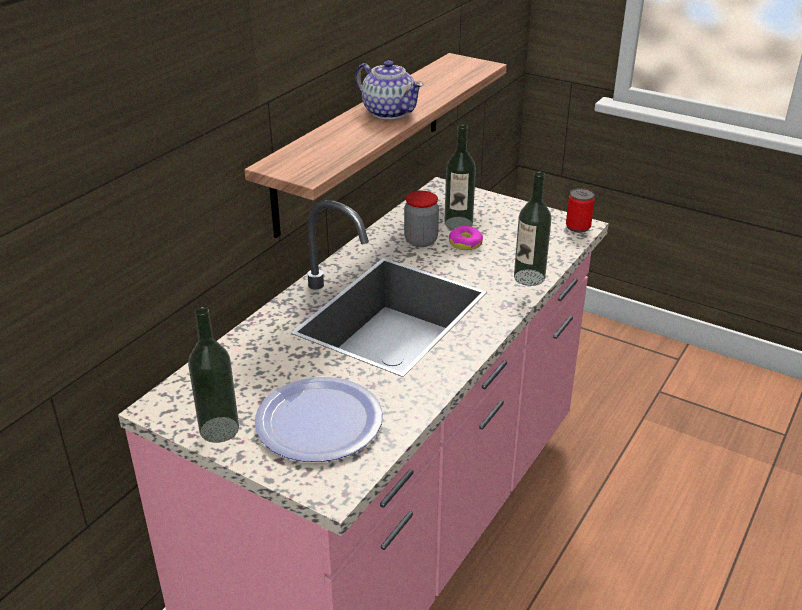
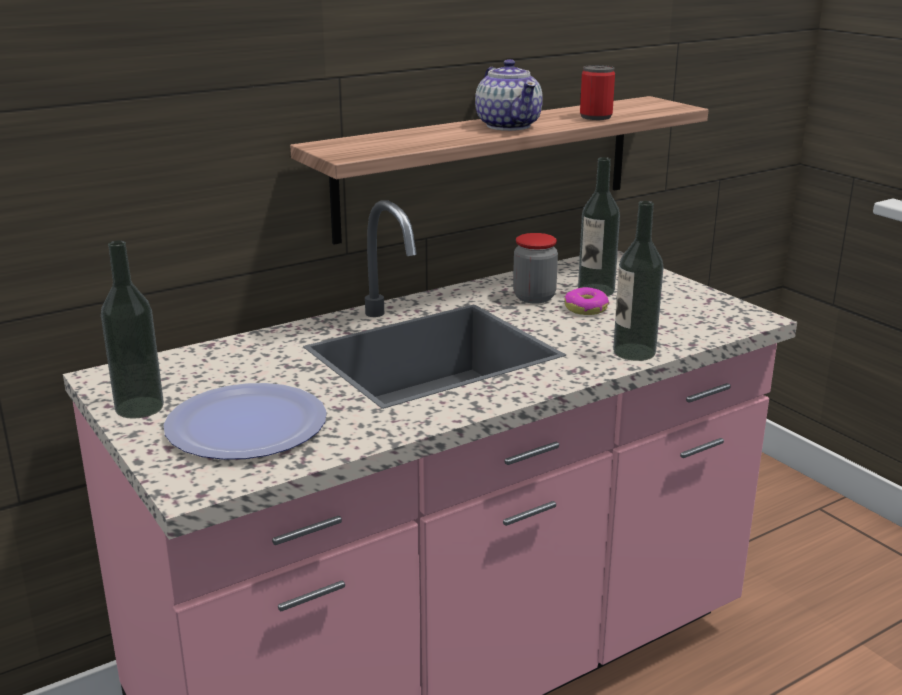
camera: 25 degrees right, 10 degrees down
can [566,188,595,233] -> can moved to [580,65,615,120]

